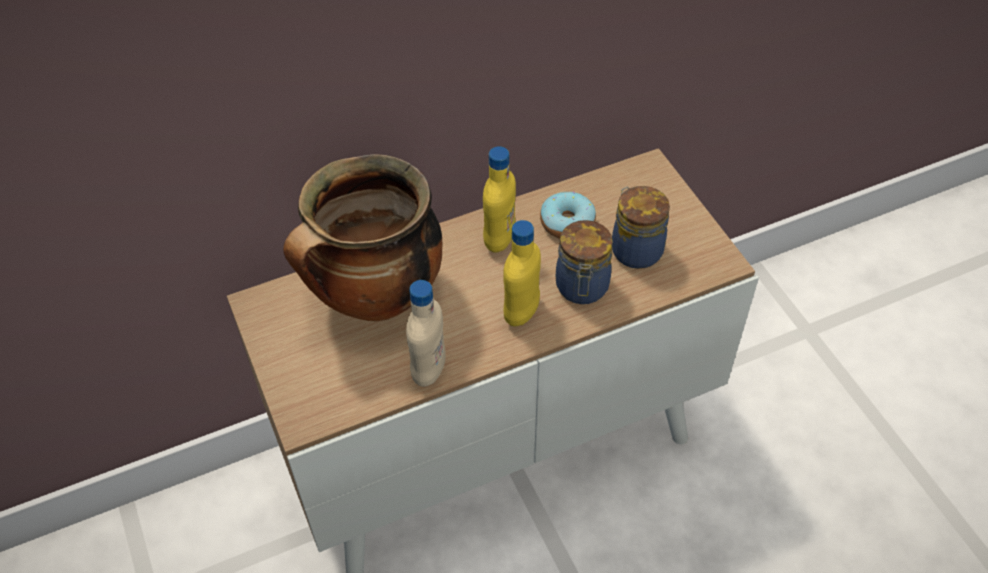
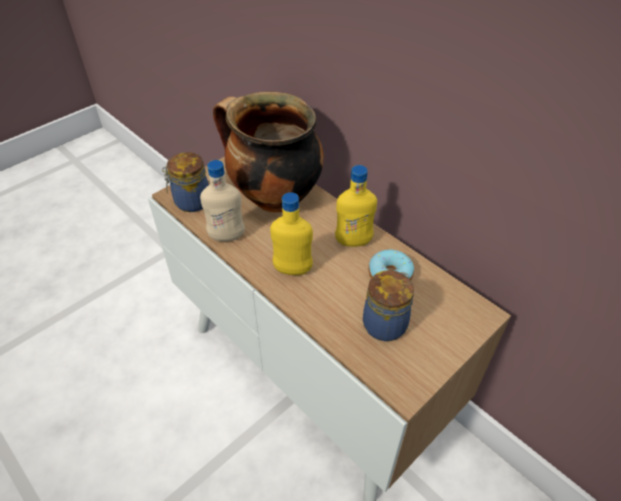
camera: 70 degrees right, 5 degrees down
jar [556,220,613,304] -> jar moved to [162,152,209,212]

